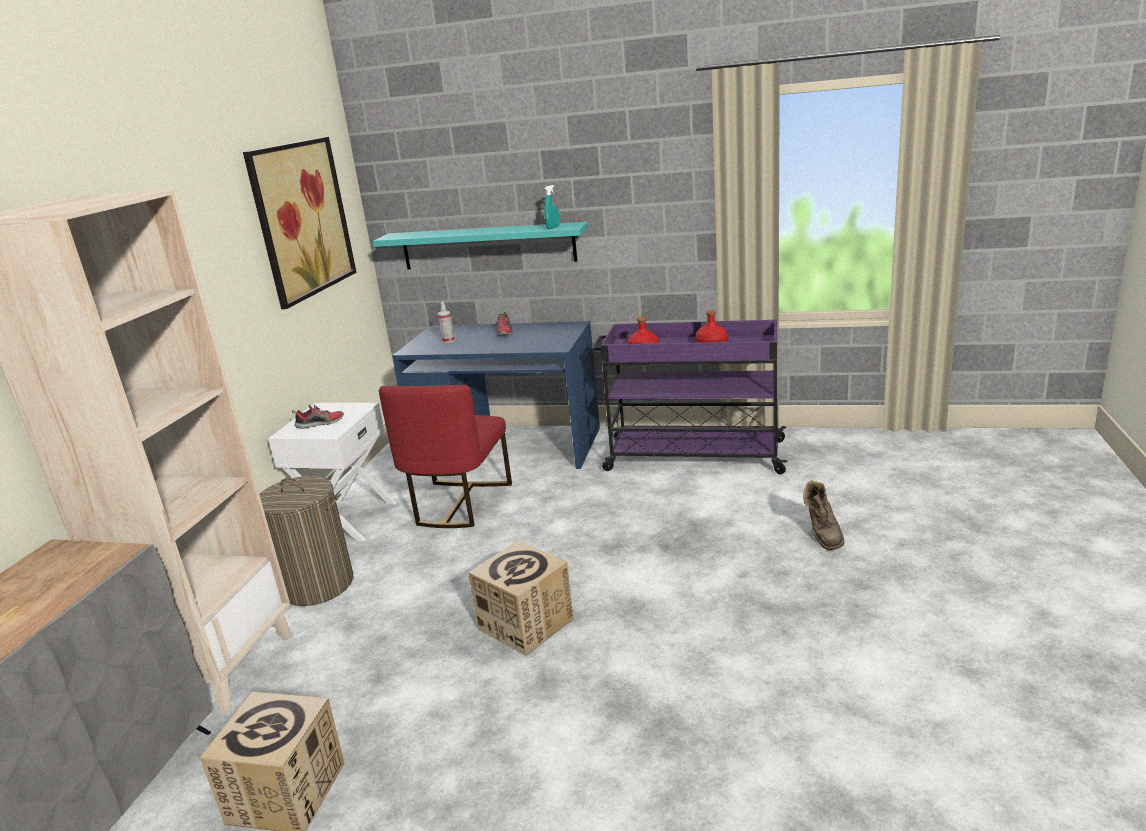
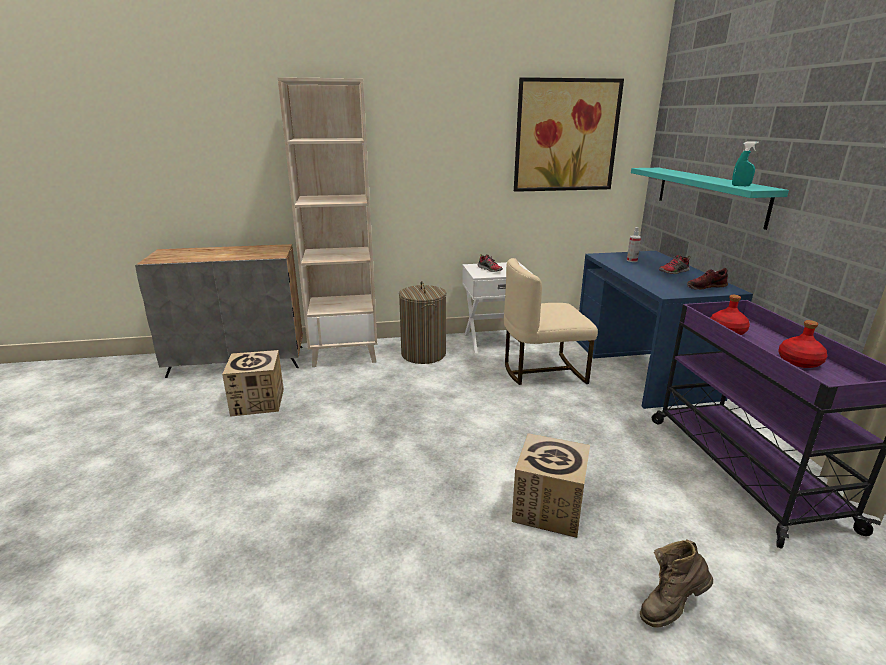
camera: 65 degrees right, 0 degrees up
red chair [379,385,512,528] -> beige chair [504,258,598,385]
cardboard box [468,540,574,656] -> cardboard box moved to [512,433,590,538]
none -> shoe [687,268,728,290]

